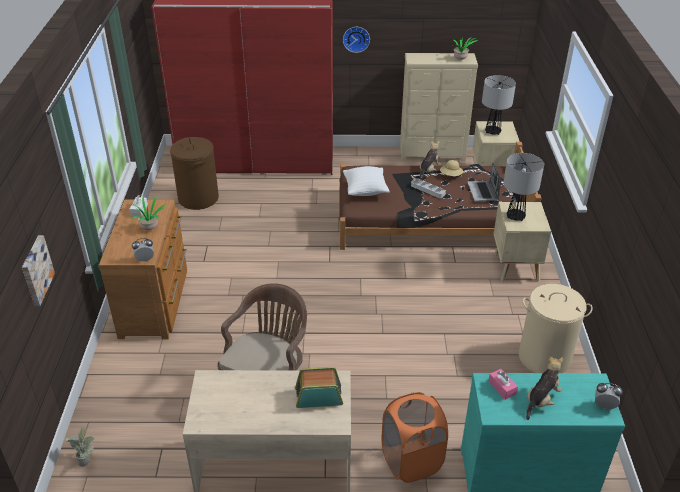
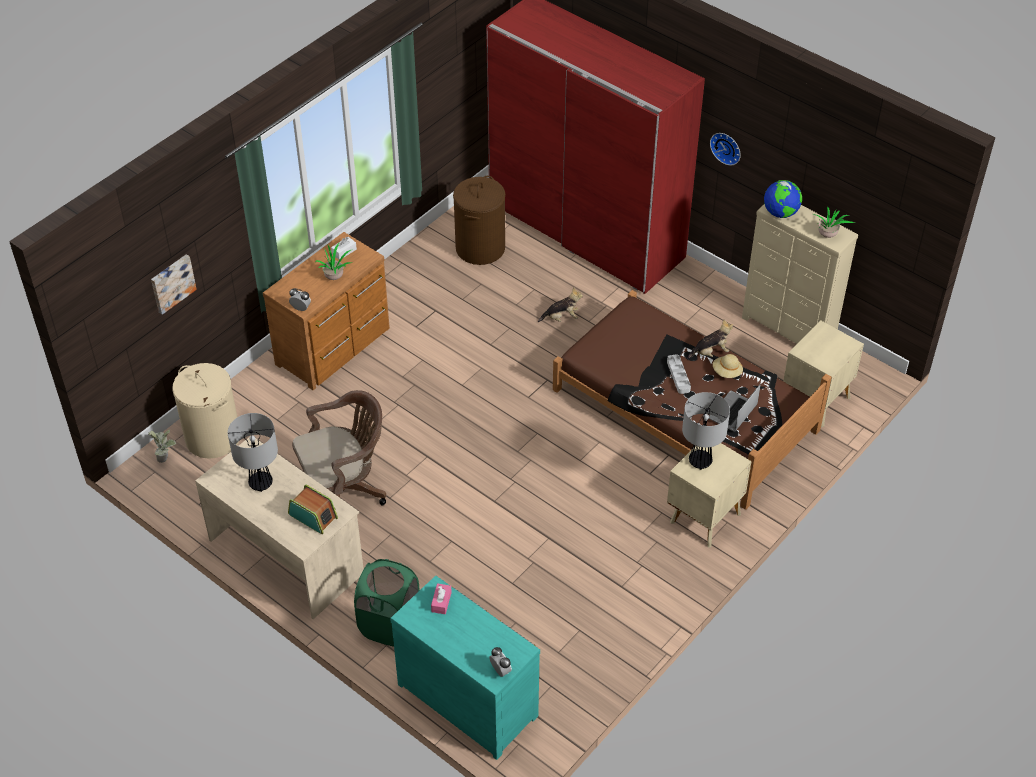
camera: 40 degrees right, 10 degrees up
white pillow [343,166,390,196] -> none
orange laundry basket [382,392,448,483] -> green laundry basket [354,559,420,647]
table lamp [482,75,516,135] -> table lamp moved to [228,413,278,492]
beige laundry basket [519,284,593,373] -> beige laundry basket moved to [172,363,239,459]
plush toy [526,356,563,420] -> plush toy moved to [538,287,583,322]
none -> globe [764,180,802,218]

